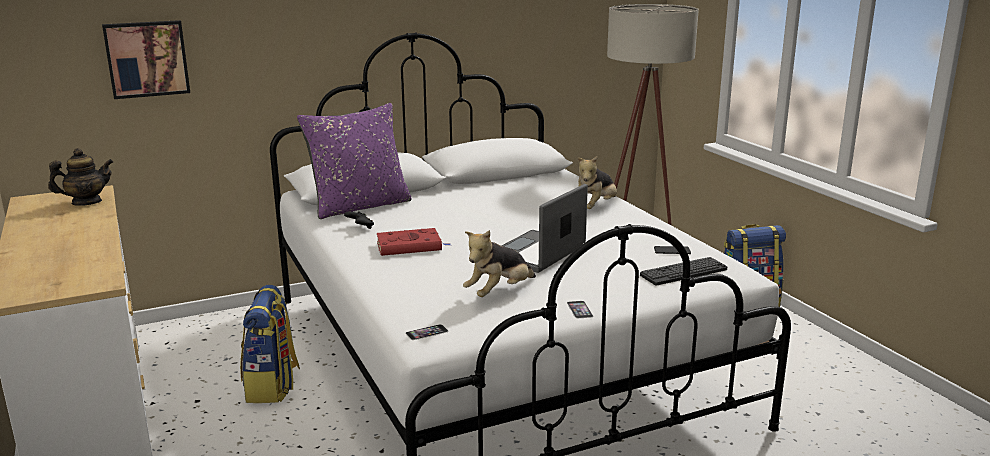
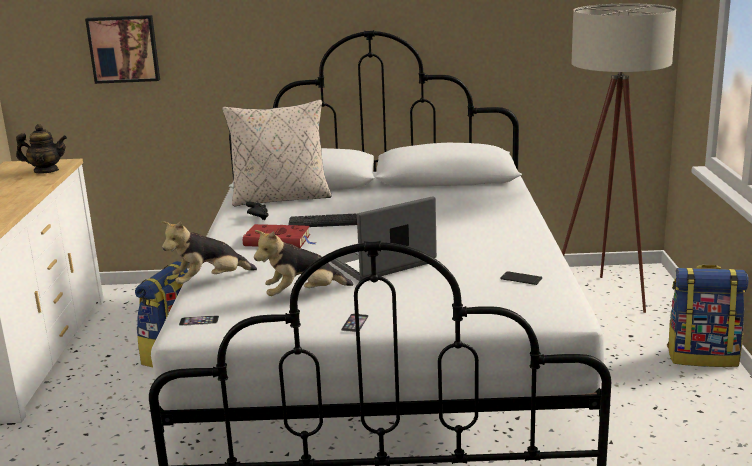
camera: 25 degrees right, 0 degrees up
purple pillow [297,103,411,219] -> beige pillow [223,100,332,206]
plush toy [578,155,617,209] -> plush toy moved to [161,221,257,284]
keyboard [640,257,727,286] -> keyboard moved to [288,213,358,227]

